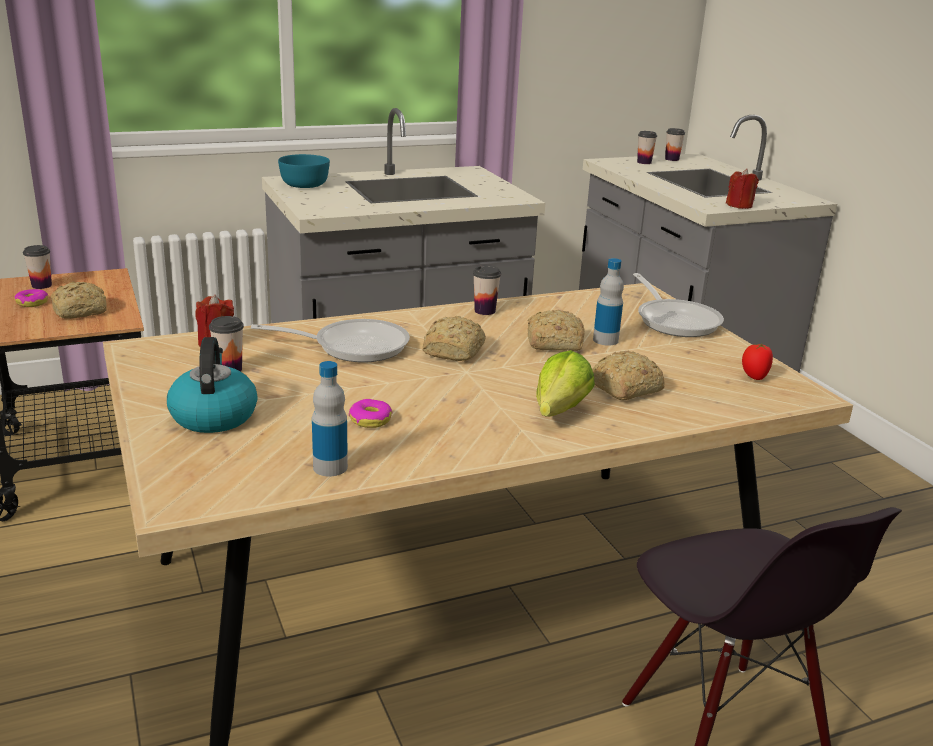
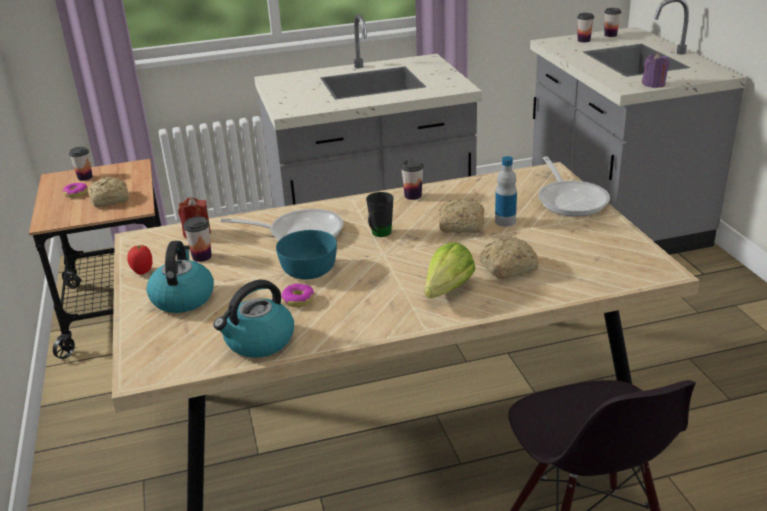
camera: 10 degrees right, 5 degrees up
turquoise bowl [278,154,330,188] -> turquoise bowl moved to [276,230,337,279]
bottle [312,361,348,476] -> kettle [214,280,294,358]
bread [423,316,486,361] -> black mug [366,192,393,237]
red candle [726,169,759,209] -> purple candle [642,52,670,88]
tomato [742,344,773,380] -> tomato moved to [127,245,152,275]

